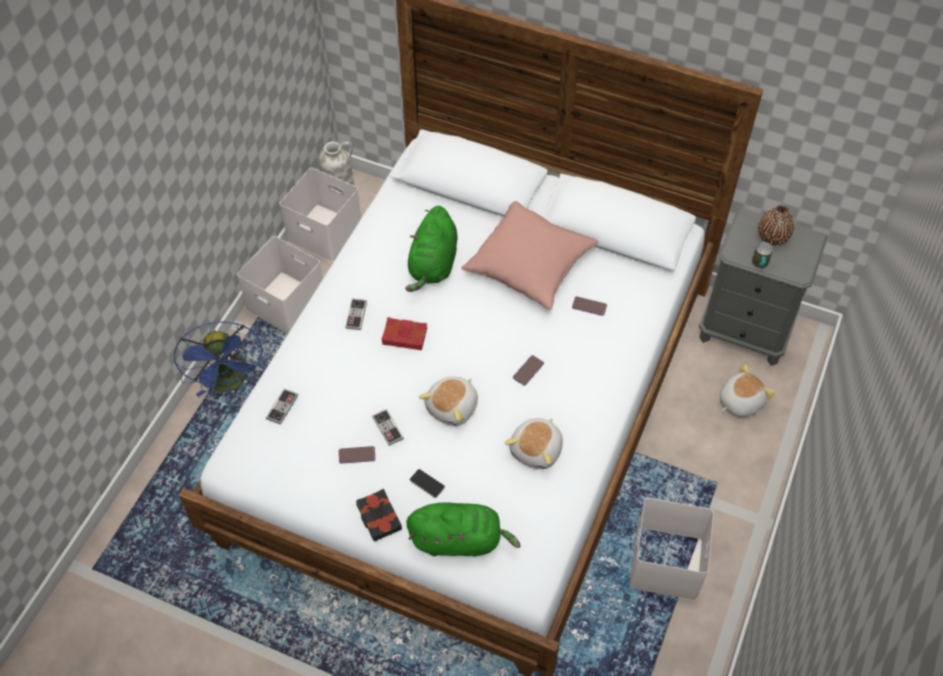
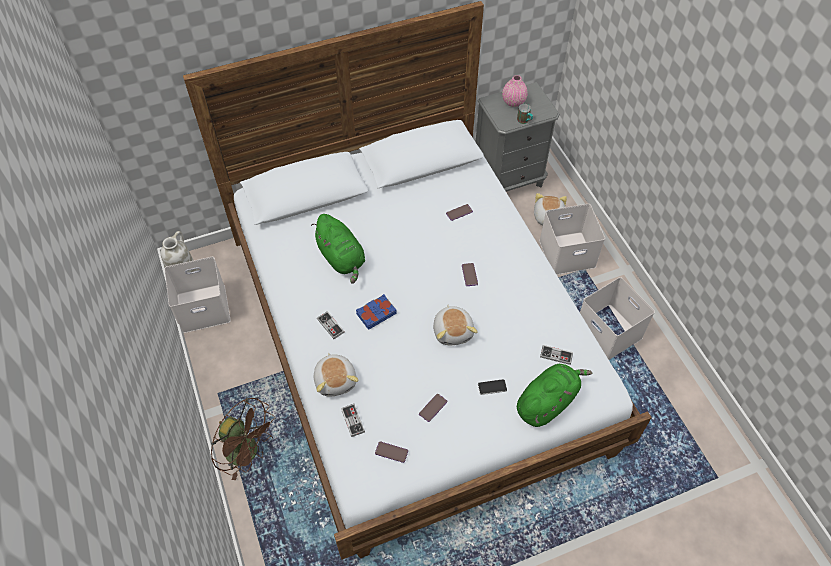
camera: 45 degrees left, 0 degrees up
blue fan [174,321,263,397] -> brown fan [211,398,275,480]
white storage box [237,236,323,334] -> white storage box moved to [539,204,605,275]
black book [356,489,402,542] -> none
game controller [372,409,404,446] -> game controller moved to [540,345,573,365]
red book [381,317,427,350] -> blue book [356,294,397,330]
pink pillow [461,201,598,310] -> none
plush toy [505,418,563,469] -> plush toy moved to [314,353,359,397]
brown vase [758,204,794,245] -> pink vase [502,75,528,107]
none -> phone [375,441,408,463]

